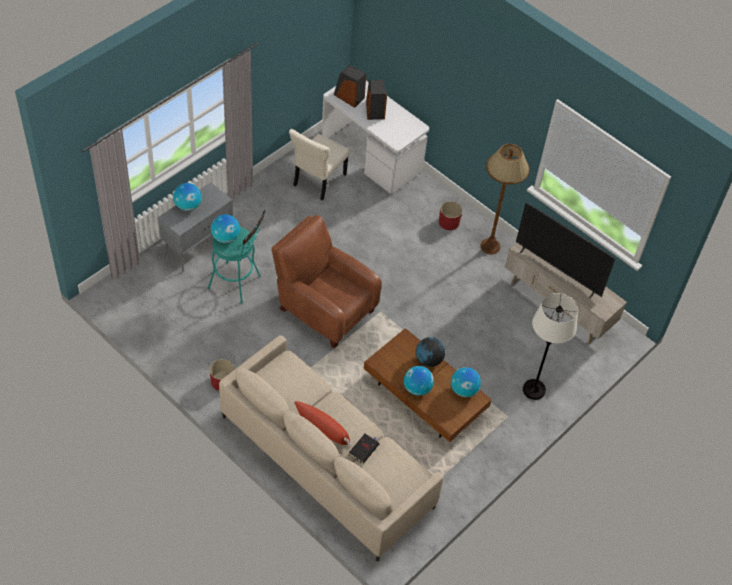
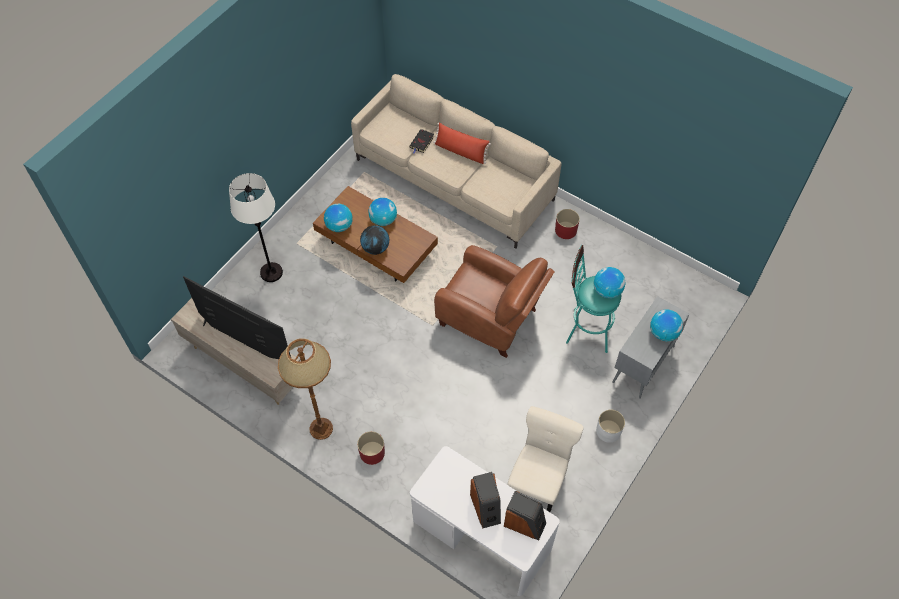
camera: 175 degrees right, 5 degrees up
none -> white planter [596,410,625,443]

